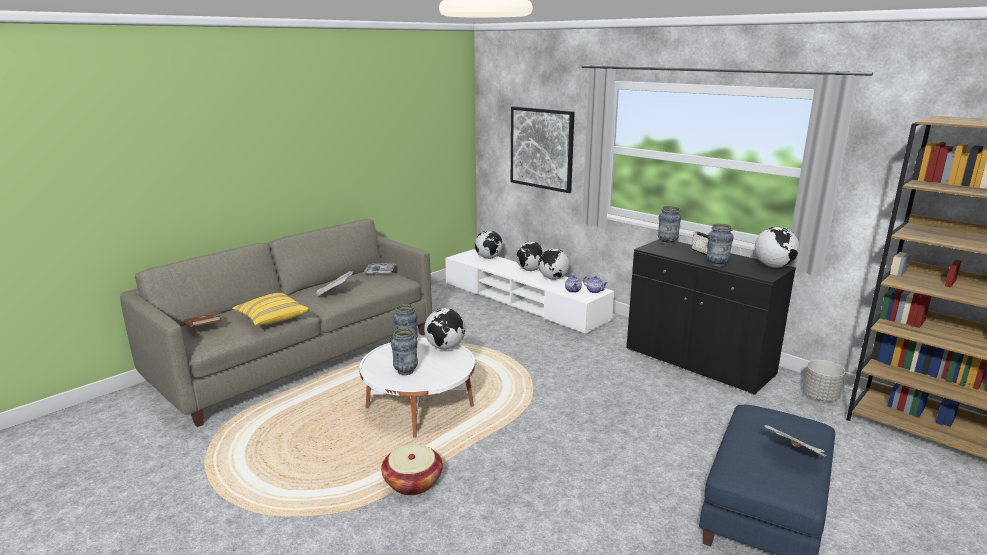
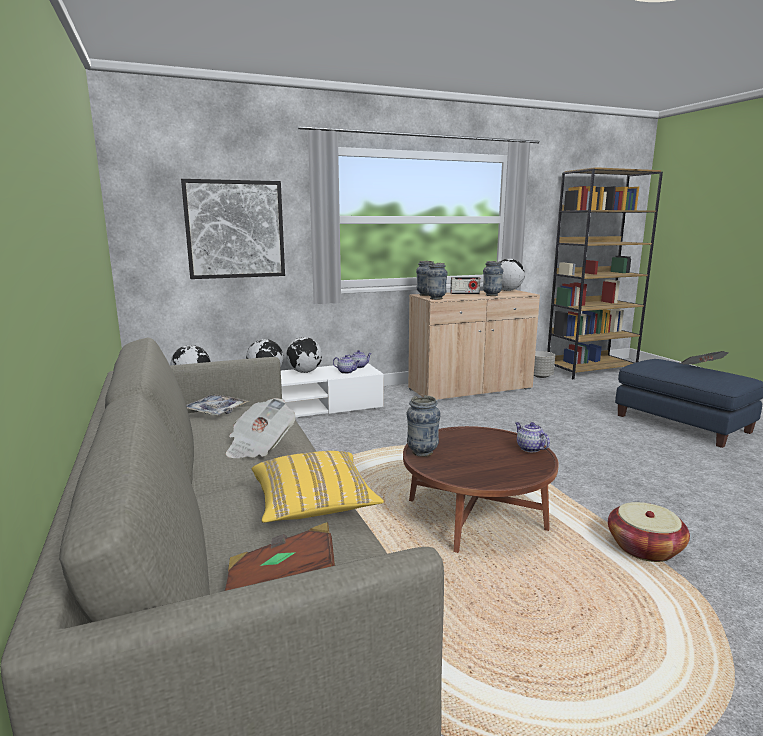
camera: 65 degrees left, 5 degrees down
white coffee table [359,338,475,438] -> brown coffee table [403,426,559,553]
vase [391,328,418,375] -> vase moved to [427,263,448,300]
globe [424,308,465,349] -> none
black cabinet [626,239,796,396] -> beige cabinet [408,290,540,400]
none -> teapot [515,422,550,452]

